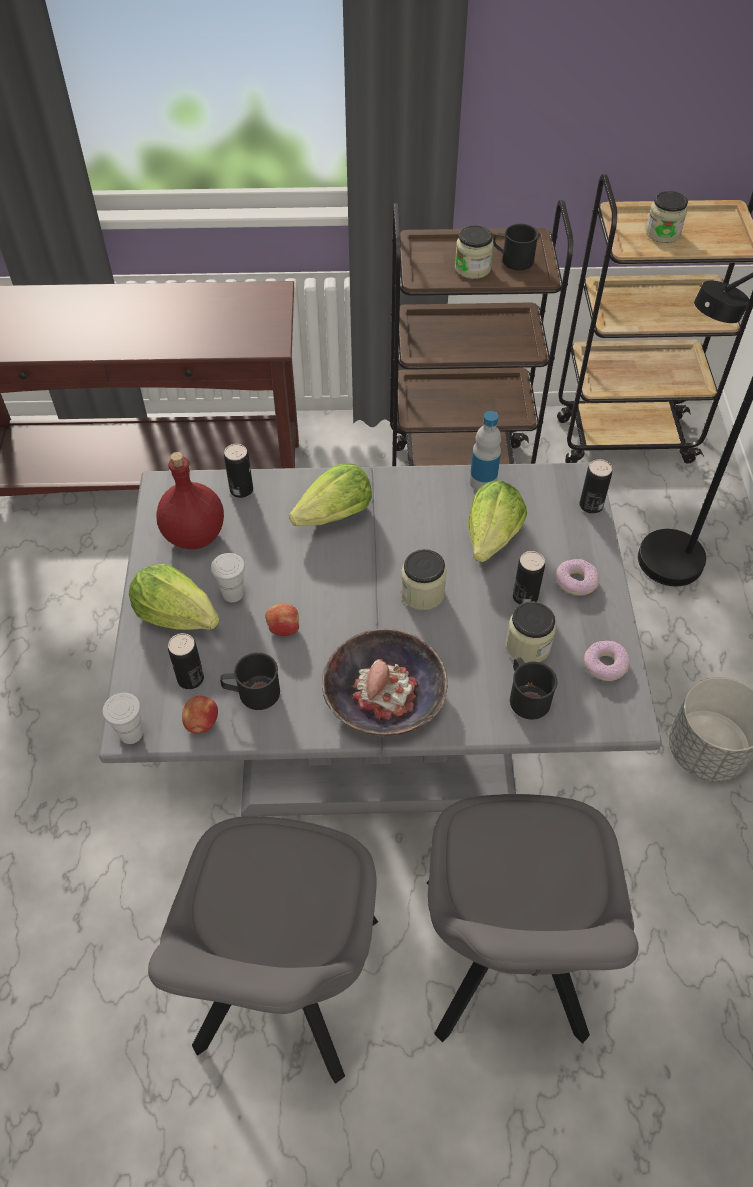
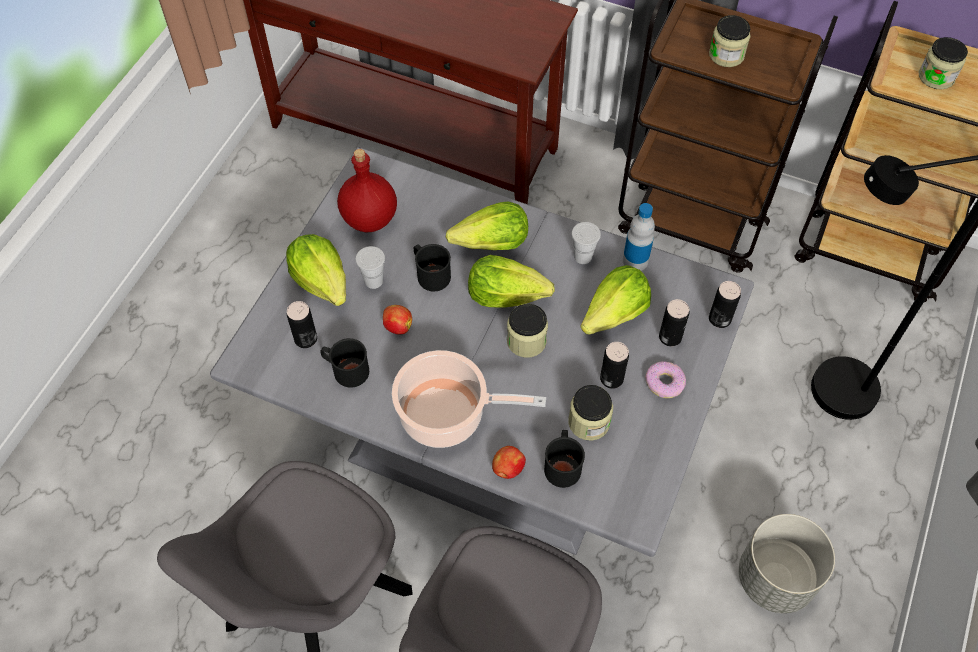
camera: 25 degrees right, 5 degrees up
white cup [103,693,143,744] -> white cup moved to [572,222,601,264]
apple [182,696,218,733] -> apple moved to [492,446,526,479]
can [224,444,253,498] -> can moved to [659,299,690,346]
bowl [322,629,448,736] -> cooking pot [392,350,546,448]
black mug [493,224,539,271] -> black mug moved to [414,244,451,291]
donut [584,641,630,681] -> none
none -> lettuce [468,255,555,307]

